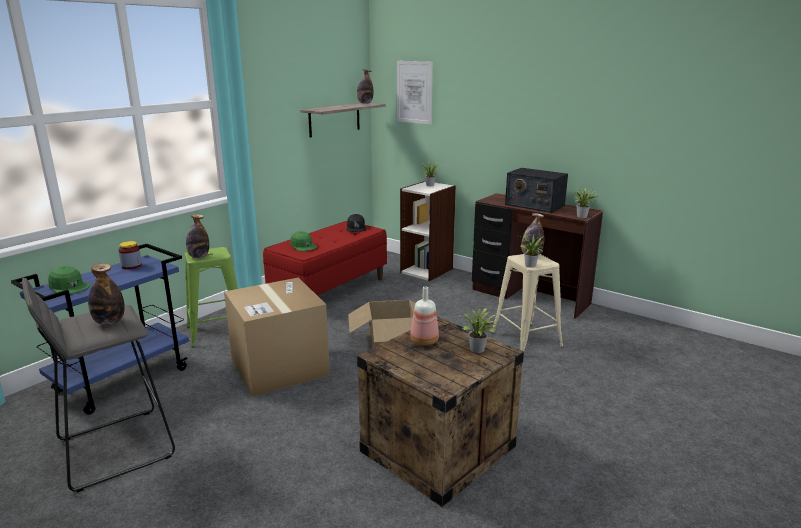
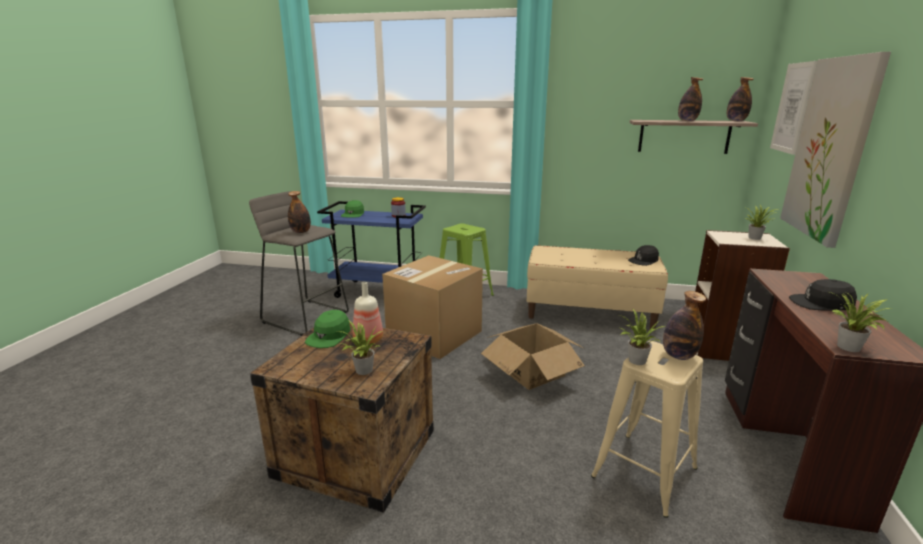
camera: 65 degrees right, 0 degrees up
bottle [186,214,209,258] -> bottle moved to [678,77,703,121]
red bench [263,221,387,295] -> beige bench [527,245,668,329]
green cap [290,231,317,251] -> green cap moved to [305,310,351,348]
radio [505,168,568,213] -> black cap [789,279,857,311]
none -> picture [780,52,891,248]

